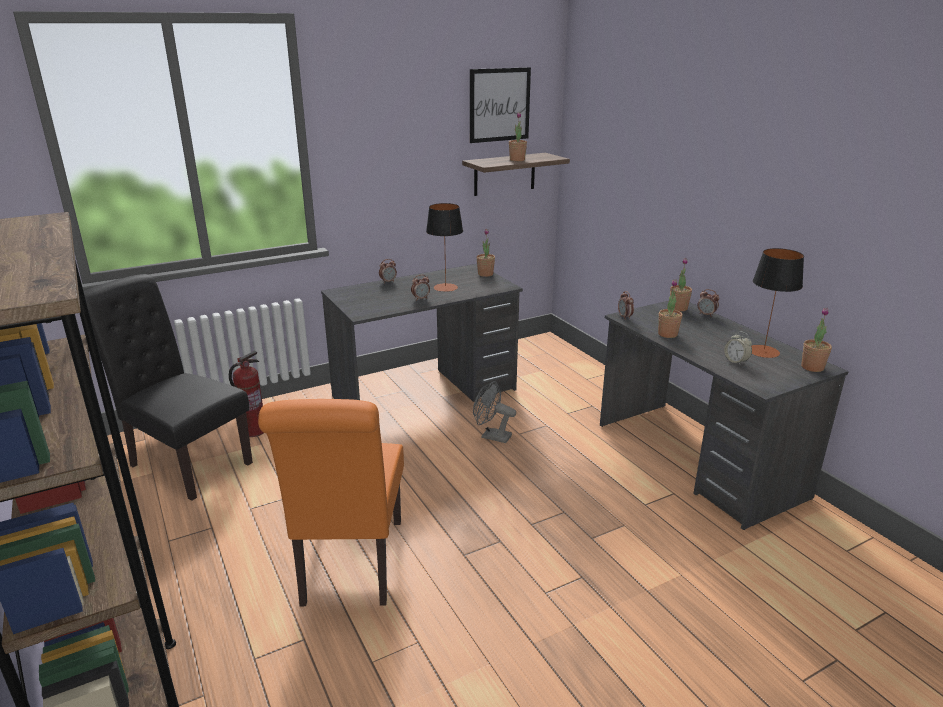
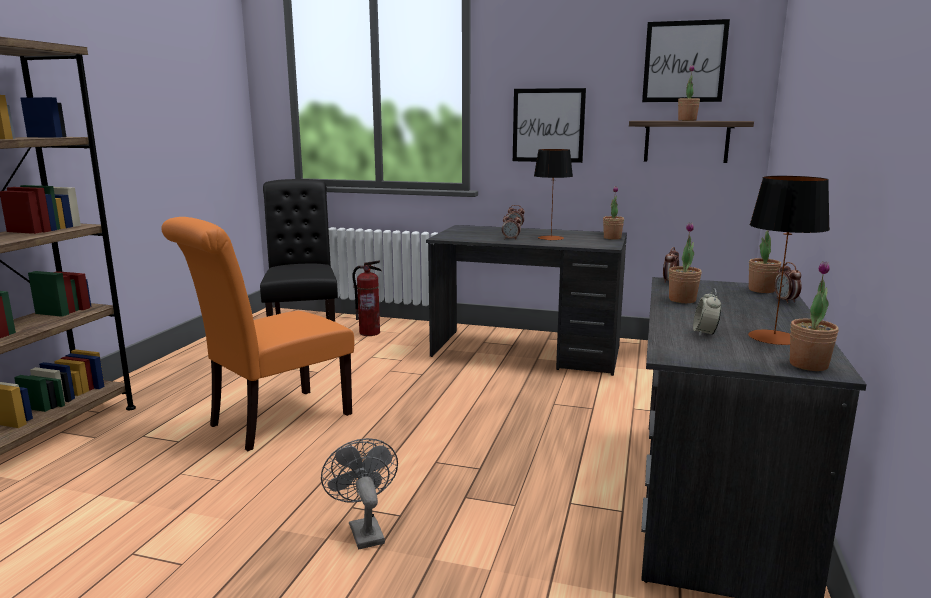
camera: 45 degrees right, 10 degrees down
grey fan [473,381,516,443] -> grey fan moved to [321,438,398,549]
none -> picture [513,88,586,163]

